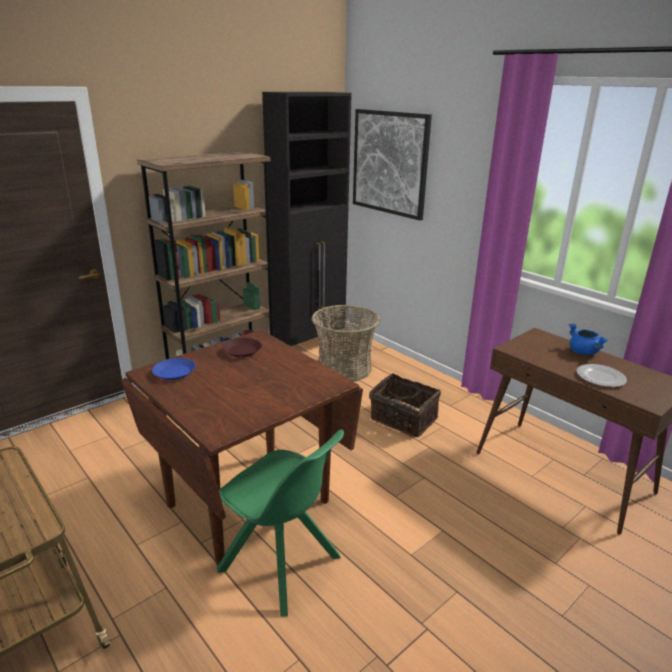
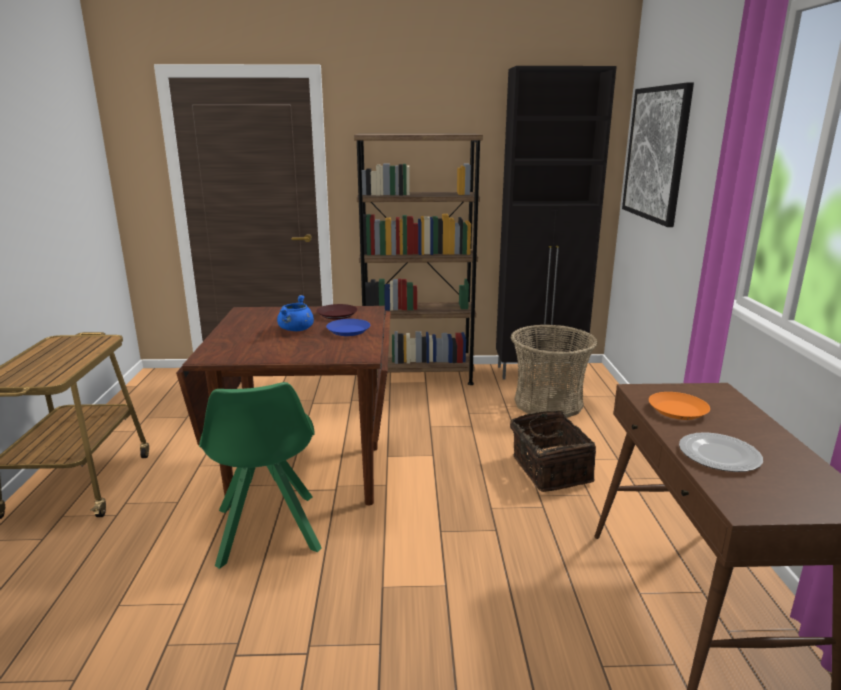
camera: 40 degrees right, 5 degrees down
blue plate [152,358,196,380] -> blue plate moved to [326,319,370,336]
blue cooking pot [569,323,609,355] -> blue cooking pot moved to [277,295,314,331]
none -> orange plate [649,392,710,420]

